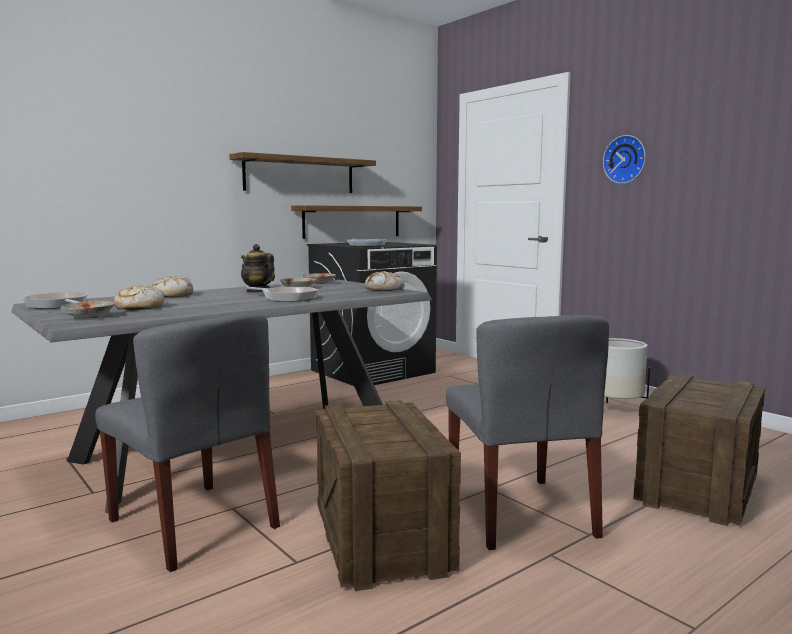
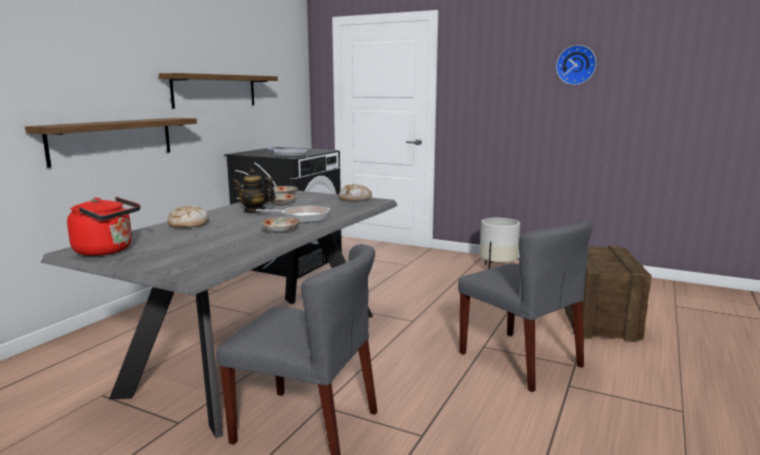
camera: 25 degrees left, 5 degrees up
frying pan [23,292,88,309] -> red kettle [67,197,140,256]
plate [60,301,115,319] -> plate moved to [261,217,300,233]
bread [113,285,164,310] -> none
shelf [291,205,422,239] -> shelf moved to [25,118,197,168]
crate [315,400,461,591] -> none
wall clock [603,135,646,184] -> wall clock moved to [556,45,596,85]

